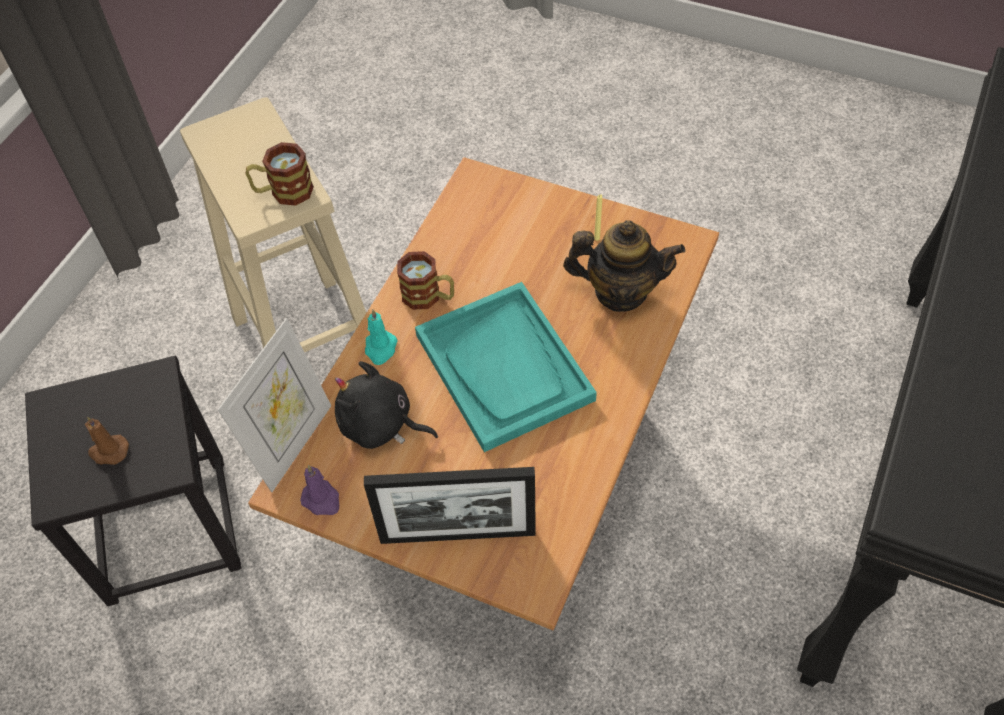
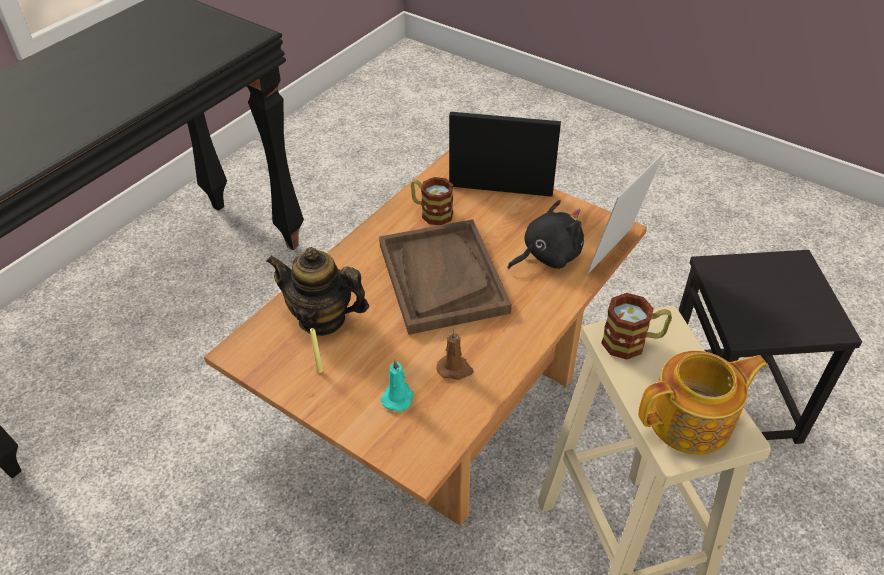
camera: 170 degrees left, 10 degrees down
brown candle [85,417,129,465] -> brown candle moved to [437,330,474,380]
purple candle [300,465,339,515] -> none
black plush toy [335,361,438,449] -> black plush toy turned 60 degrees counterclockwise [507,200,584,269]
turquoise candle [365,309,398,365] -> turquoise candle moved to [381,359,414,412]
mug [397,251,454,310] -> mug moved to [411,177,453,225]
turquoise tray [415,282,597,452] -> brown tray [379,219,512,335]
none -> teapot [638,351,767,455]

